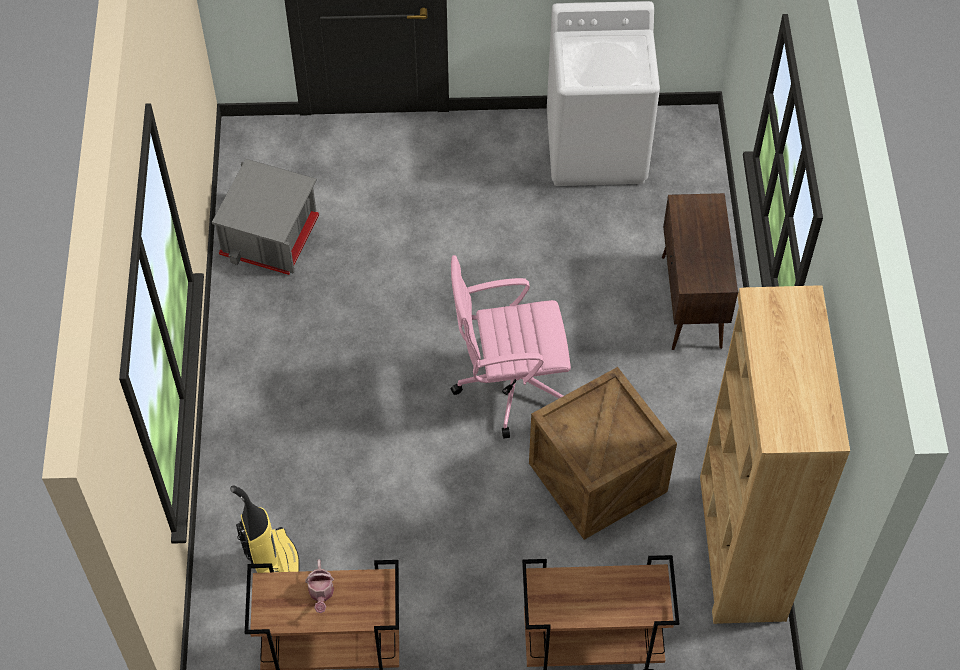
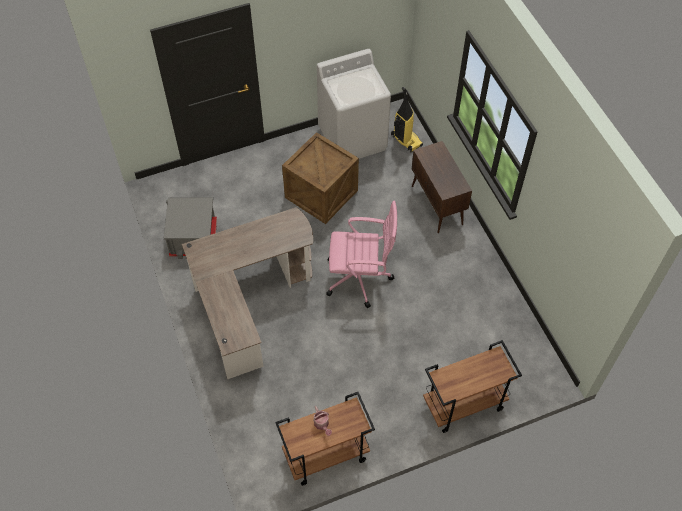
camera: 20 degrees left, 0 degrees up
vacuum cleaner [230,485,300,573] -> vacuum cleaner moved to [391,87,423,153]
pink office chair [451,255,571,439] -> pink office chair turned 150 degrees counterclockwise [326,201,397,308]
crate [529,367,677,540] -> crate moved to [282,132,359,224]
brown bookcase [700,285,850,624] -> none
none -> brown desk [182,207,313,379]

